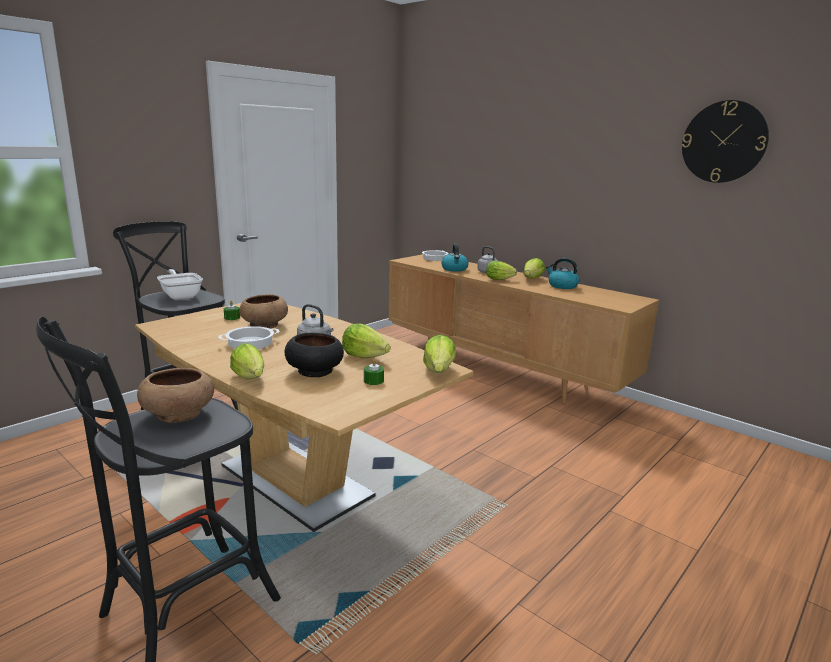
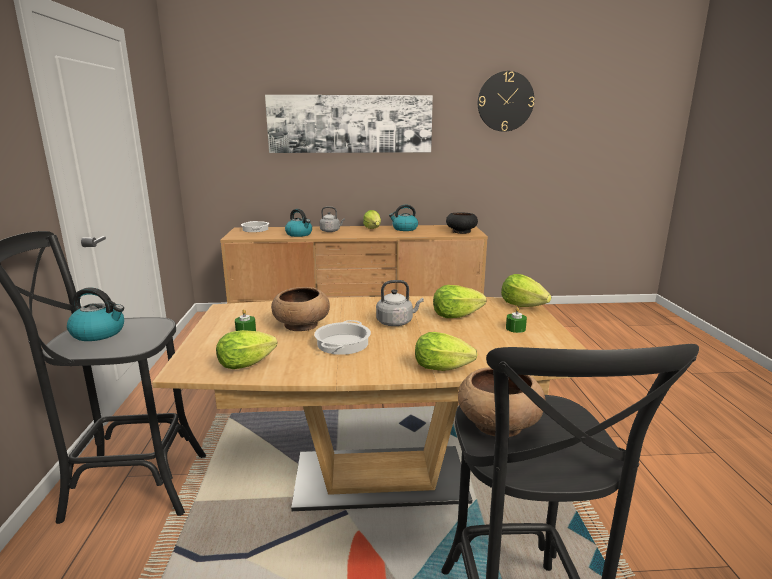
camera: 45 degrees left, 0 degrees up
frying pan [157,268,203,300] -> kettle [67,287,124,341]
black bowl [284,333,344,377] -> black bowl moved to [446,212,478,234]
lettuce [486,261,517,280] -> lettuce moved to [216,330,278,369]
none -> picture [265,95,433,153]

